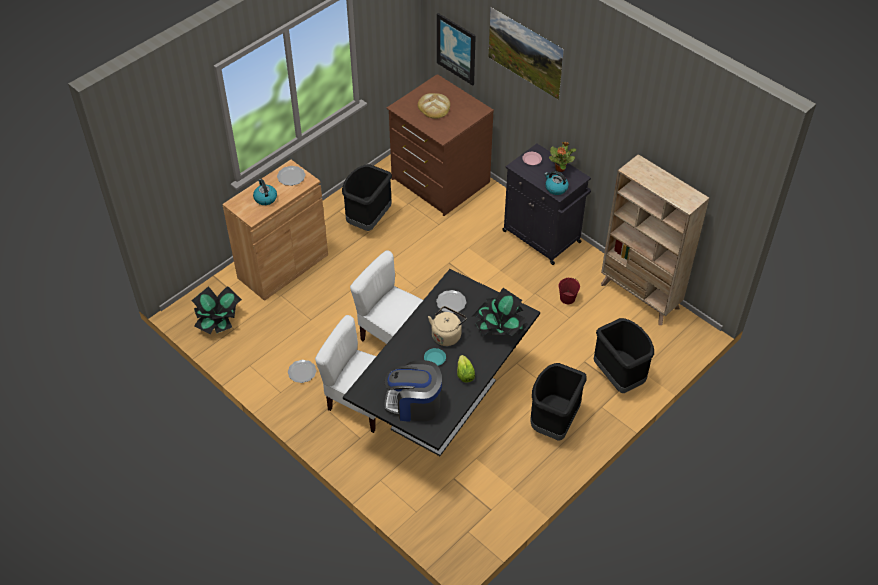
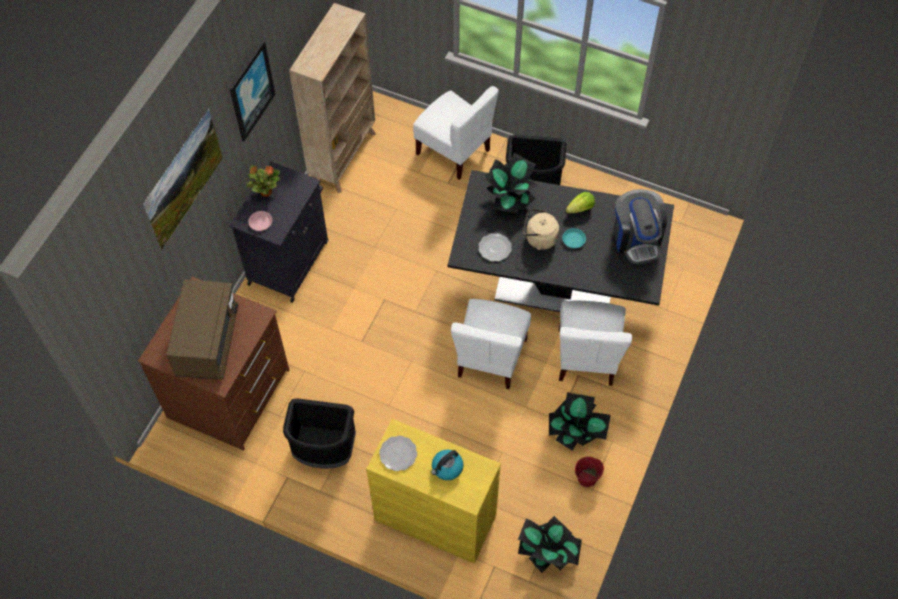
camera: 110 degrees left, 10 degrees up
brown cabinet [222,160,328,301] -> yellow cabinet [366,419,501,564]
plate [288,360,316,383] -> potted plant [549,392,611,451]
bread [418,93,450,119] -> brown microwave [166,280,238,379]
picture [437,13,476,86] -> picture moved to [230,41,276,141]
kettle [544,171,569,195] -> none
red bucket [558,278,580,304] -> red bucket moved to [575,457,604,487]
black trash can [594,318,654,393] -> white chair [413,86,499,180]

